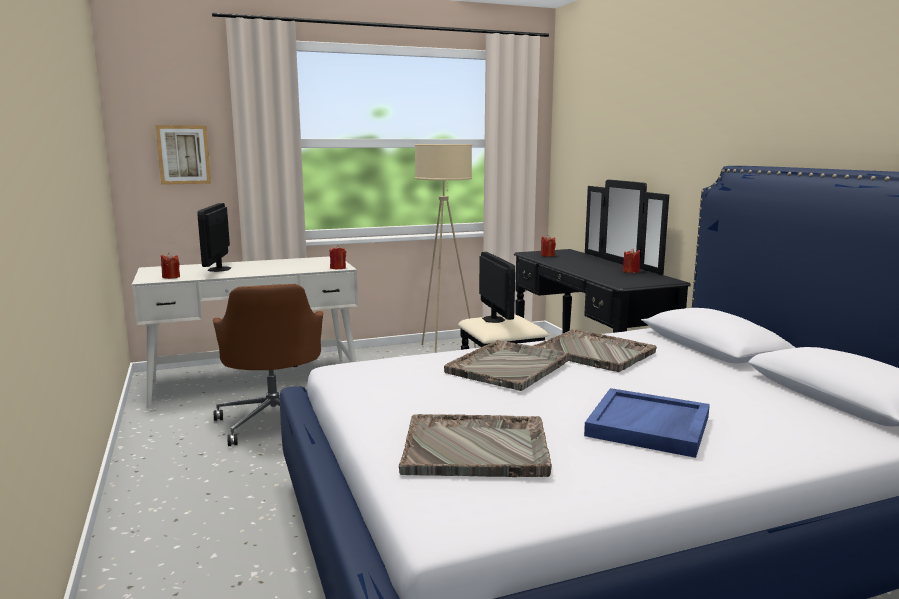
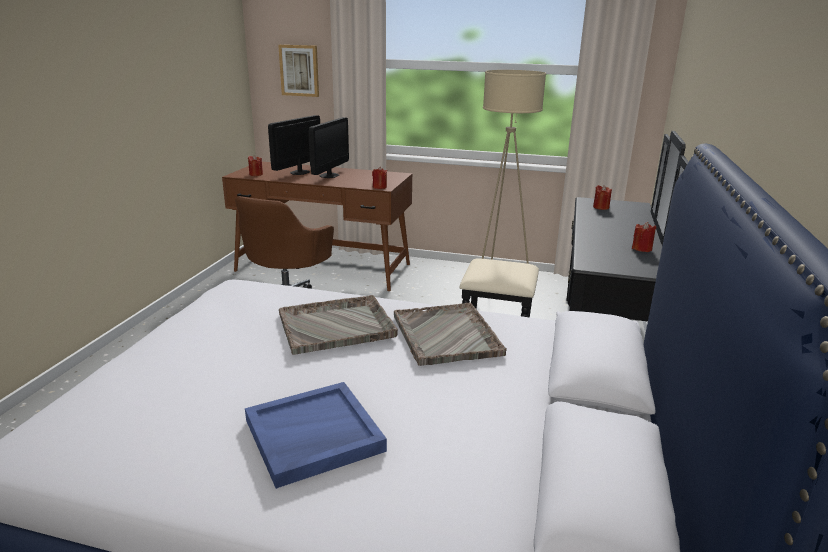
camera: 35 degrees right, 10 degrees up
white desk [132,256,358,408] -> brown desk [222,162,412,291]
grey tray [399,414,552,477] -> none
monitor [479,252,515,323] -> monitor moved to [308,117,349,178]

